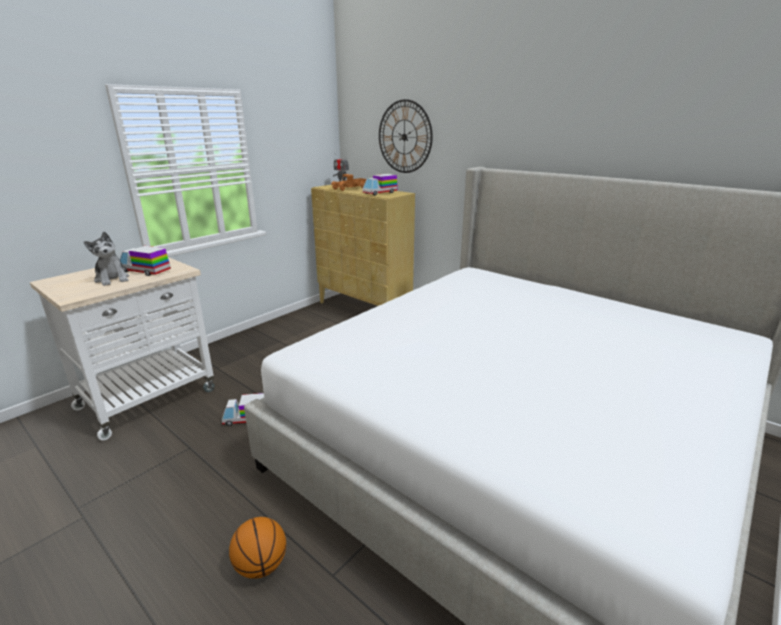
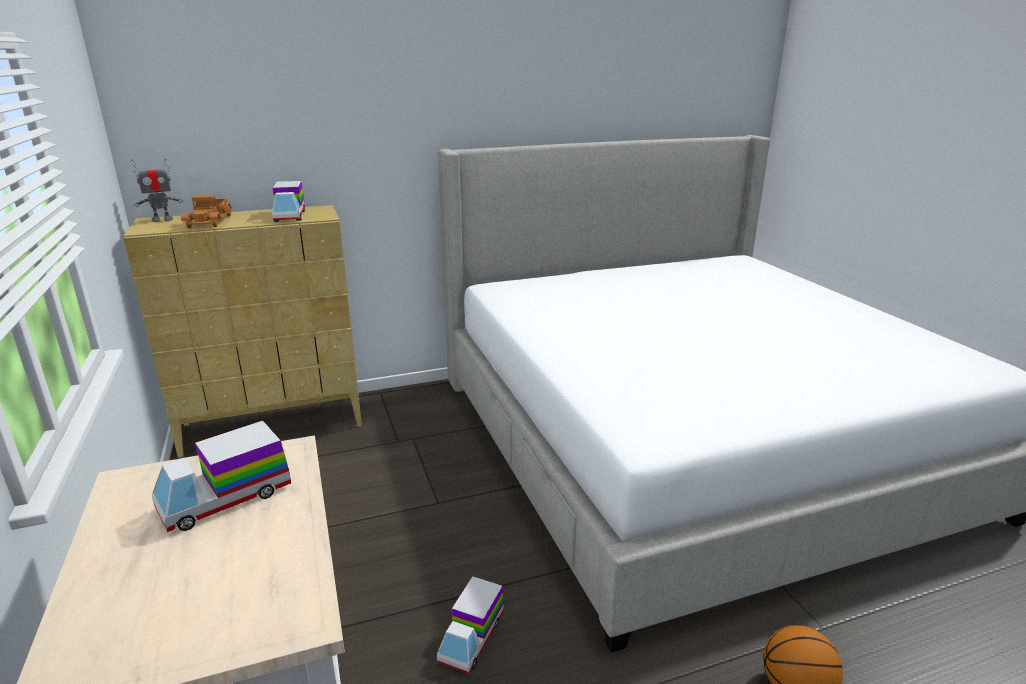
camera: 60 degrees left, 0 degrees up
plush toy [84,232,129,286] -> none
wall clock [379,99,433,173] -> none

